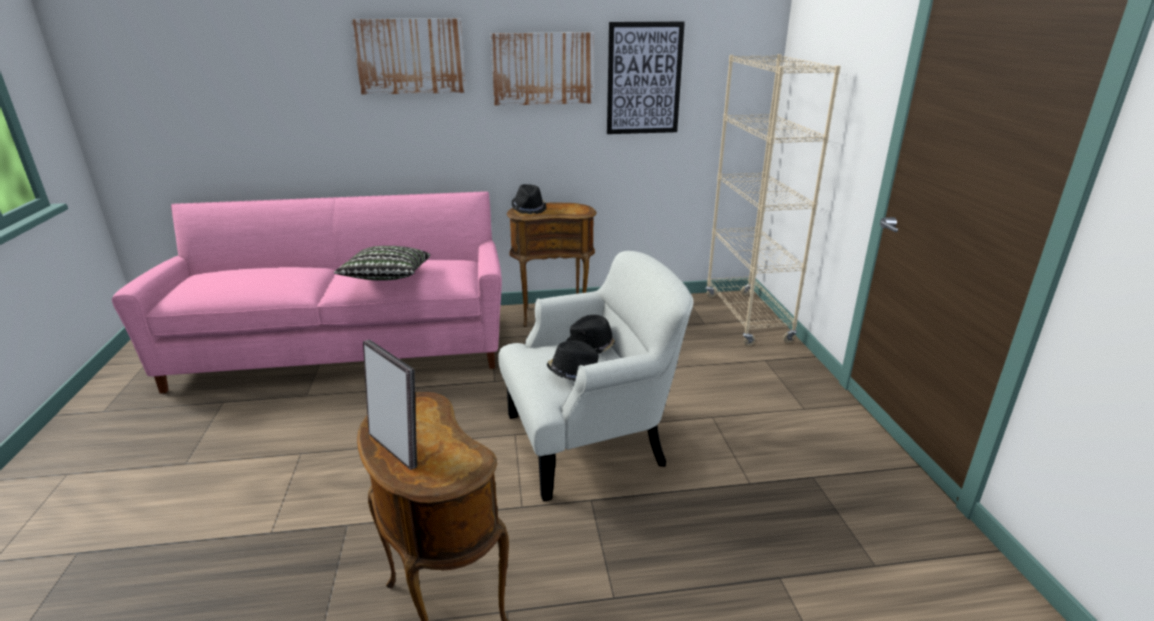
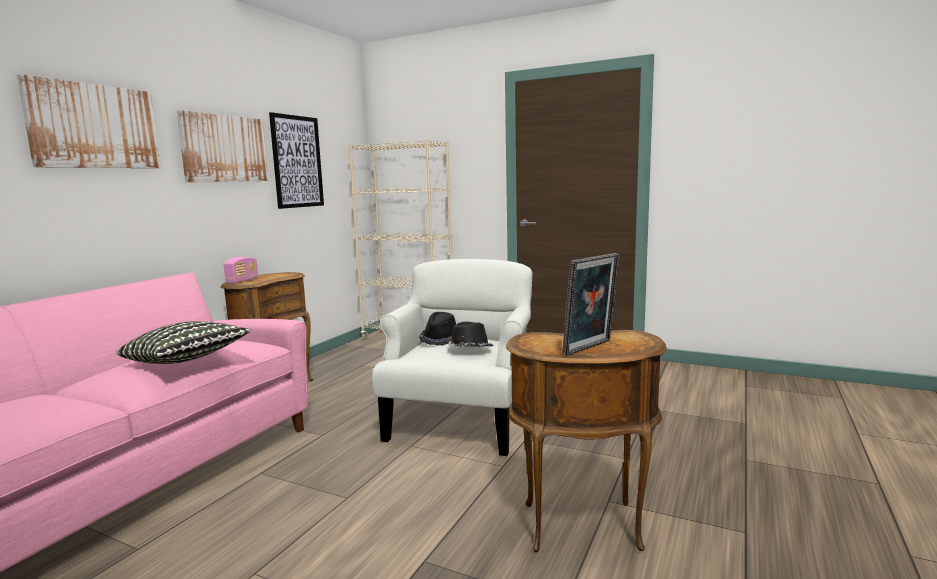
camera: 55 degrees left, 15 degrees down
picture frame [363,340,417,470] -> picture frame turned 150 degrees clockwise [562,253,620,355]
black hat [512,184,547,214] -> radio [224,257,258,284]

